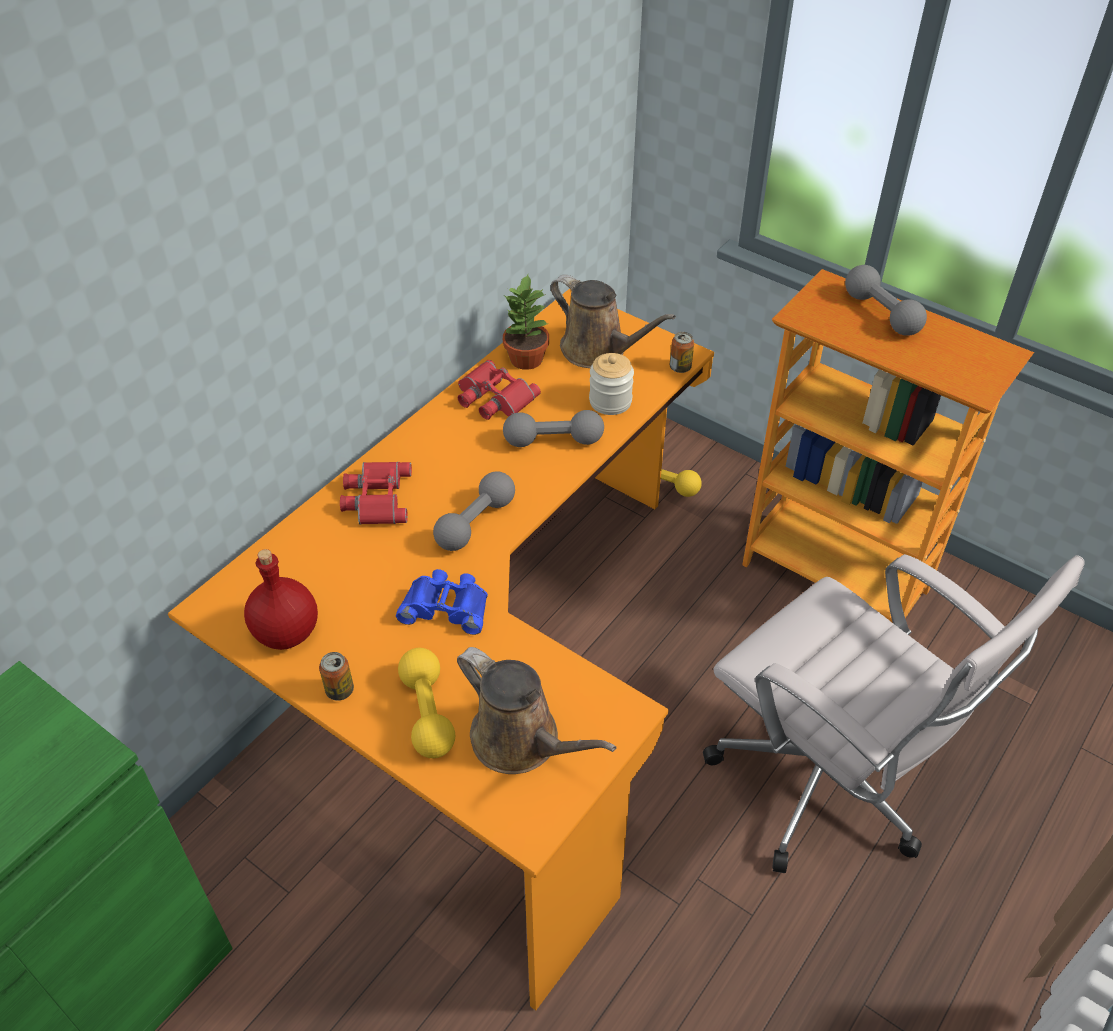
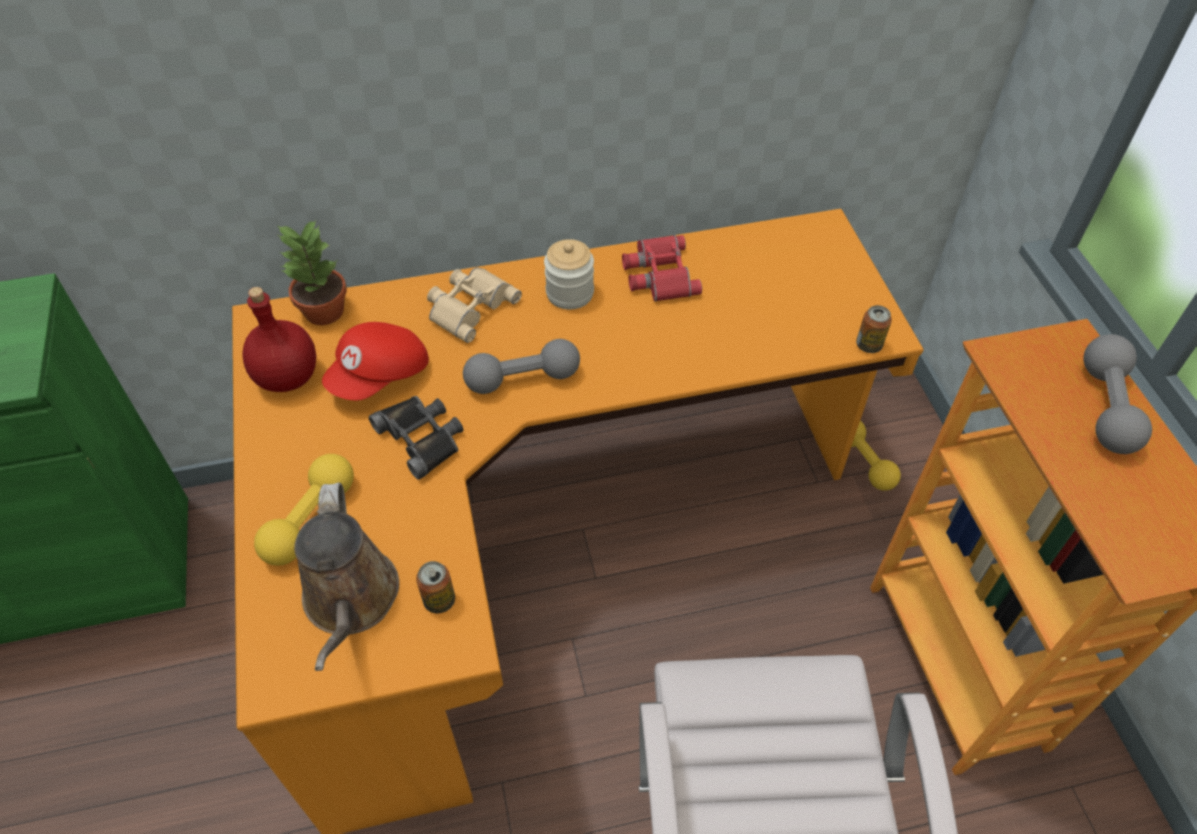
camera: 40 degrees right, 5 degrees up
can [319,652,354,701] -> can moved to [416,561,455,614]
red binoculars [340,462,412,524] -> beige binoculars [427,267,522,343]
blue binoculars [396,569,488,635] -> black binoculars [369,396,463,480]
potted plant [503,275,549,370] -> potted plant moved to [277,220,347,325]
grey dumbbell [503,410,604,447] -> none
brown watering can [551,275,676,368] -> none
jar [589,353,634,415] -> jar moved to [544,239,594,309]
none -> red cap [322,322,429,400]

